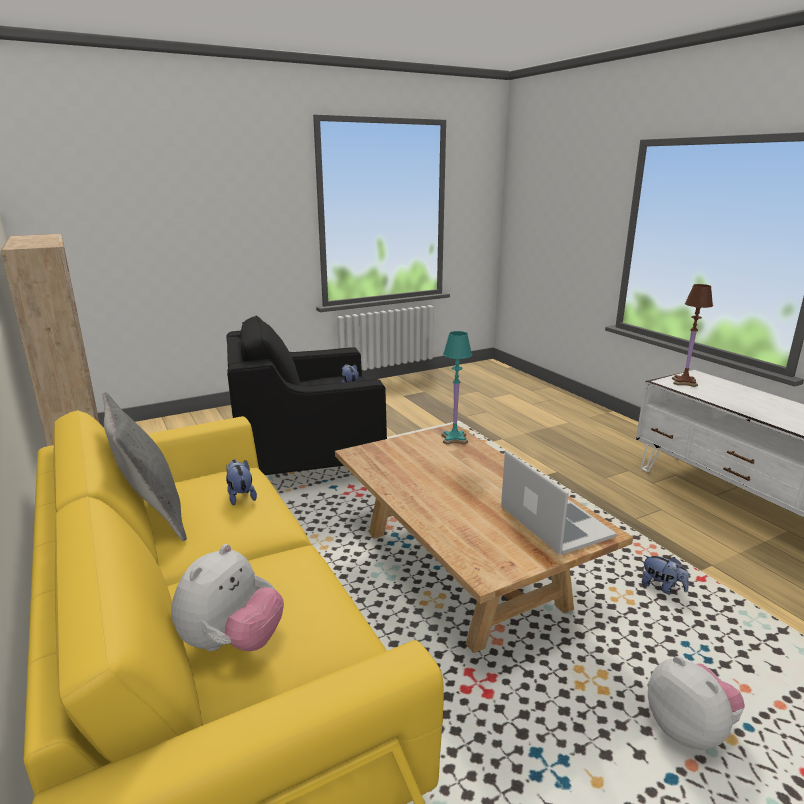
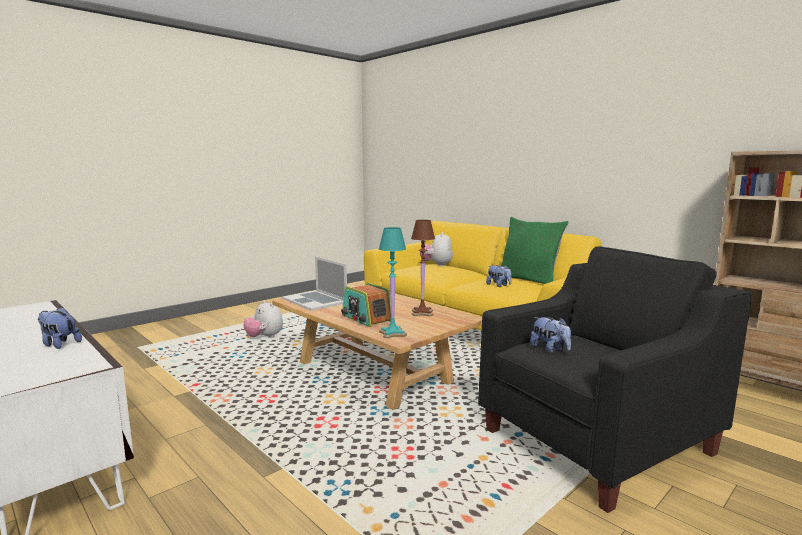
camera: 165 degrees right, 10 degrees down
grey pillow [102,392,187,541] -> green pillow [501,217,569,284]
plush toy [642,555,689,594] -> plush toy moved to [38,307,82,349]
brown table lamp [672,284,713,387] -> brown table lamp moved to [411,220,435,317]
none -> radio [341,283,391,327]

